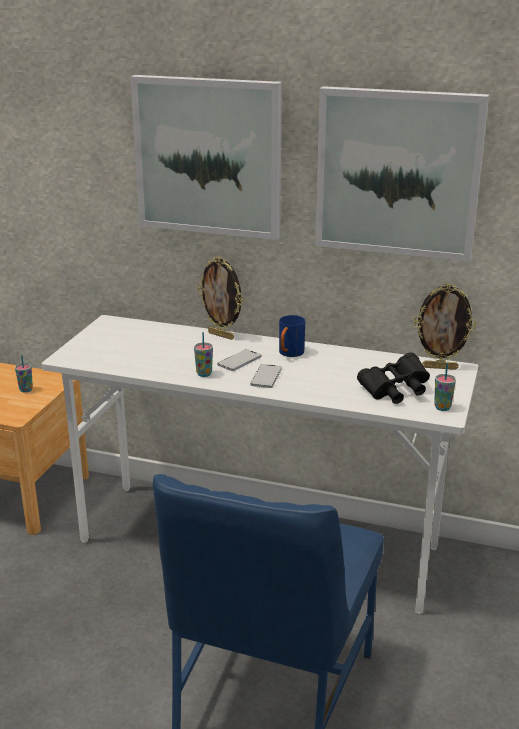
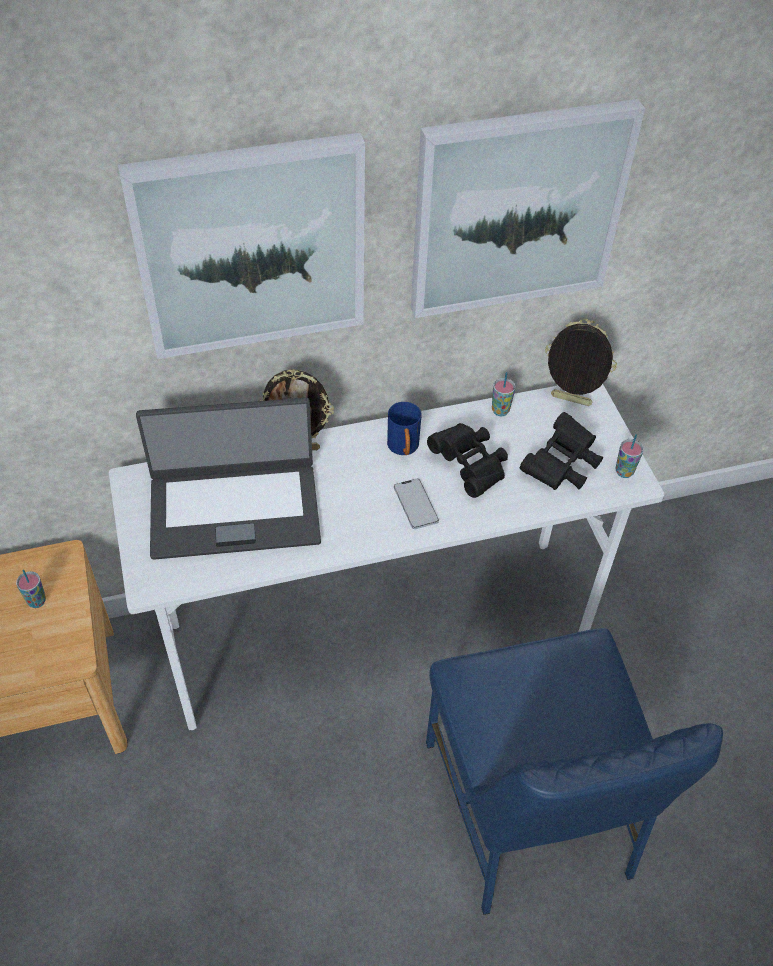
camera: 35 degrees left, 25 degrees up
cup [194,332,213,377] -> cup moved to [492,372,516,416]
phone [217,349,261,371] -> none
picture frame [414,283,476,370] -> picture frame turned 135 degrees counterclockwise [545,319,617,406]
none -> laptop [136,398,321,560]
none -> black binoculars [427,423,508,498]

